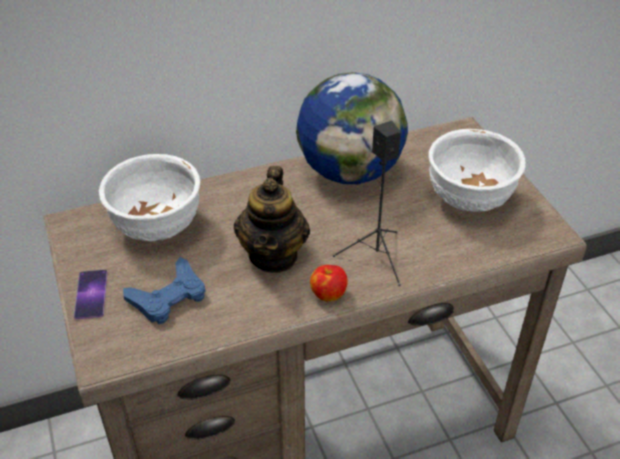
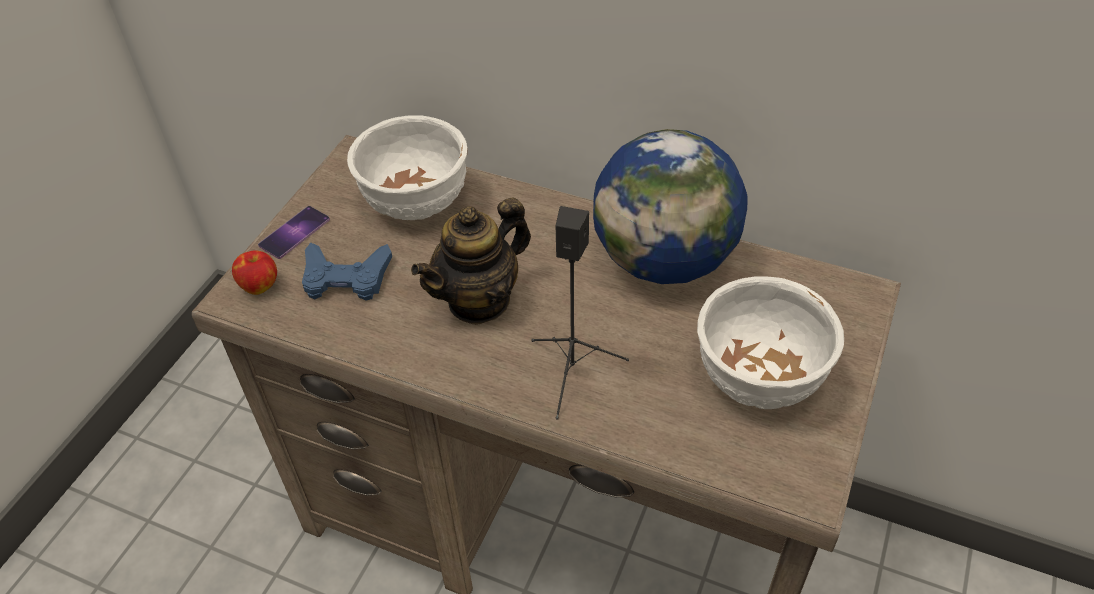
camera: 45 degrees right, 5 degrees up
apple [310,265,348,301] -> apple moved to [232,250,277,295]

